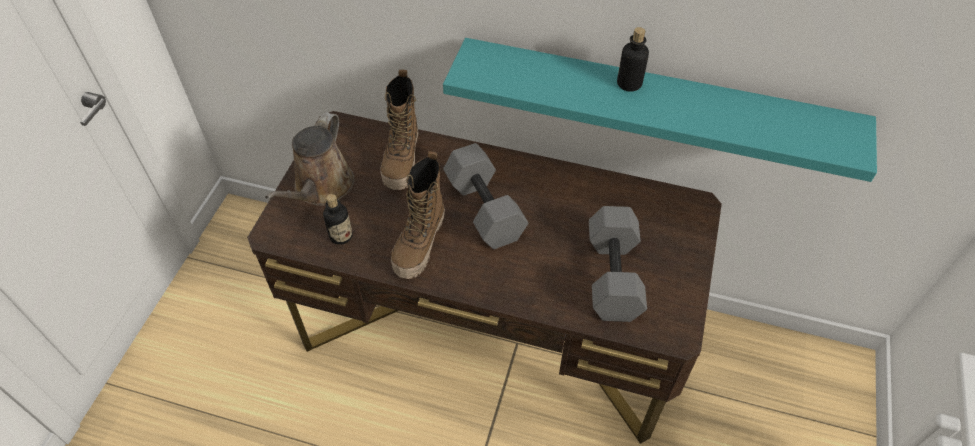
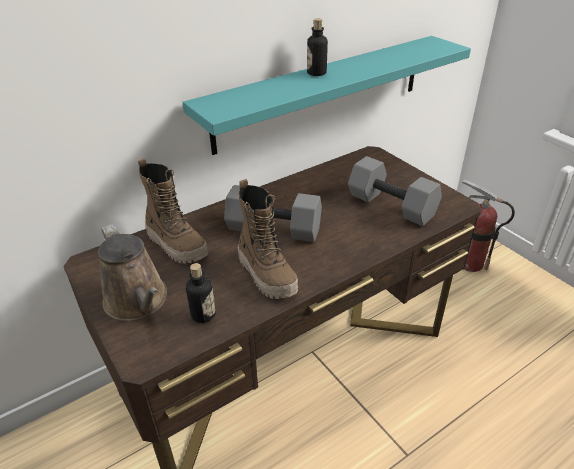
camera: 50 degrees left, 15 degrees down
none -> fire extinguisher [462,179,515,272]

